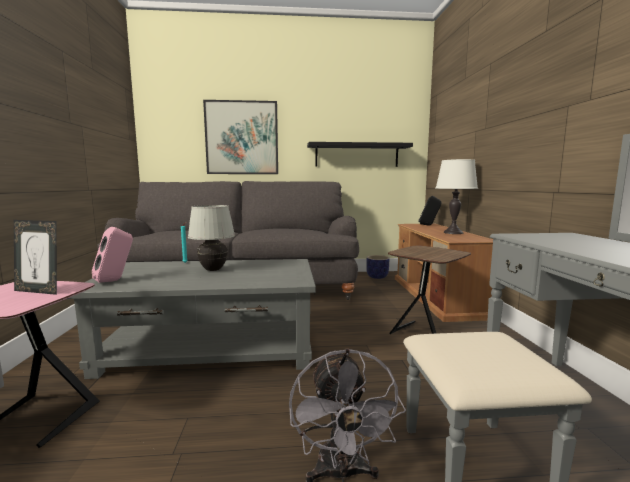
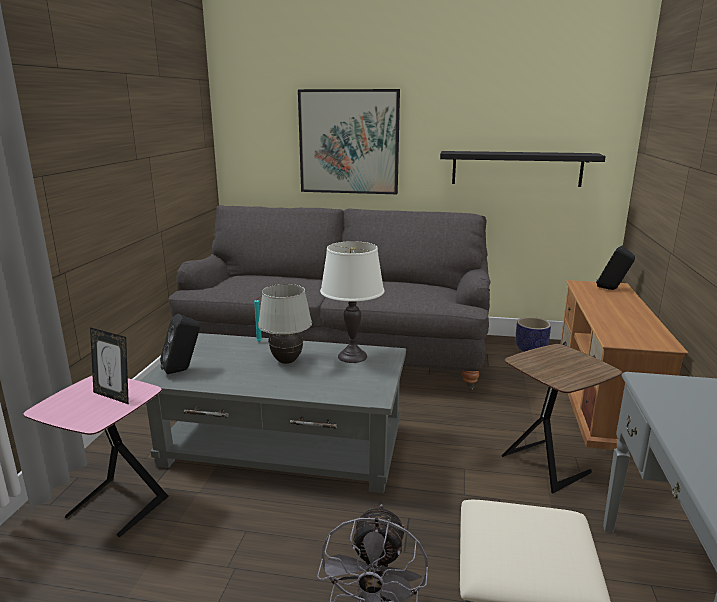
camera: 15 degrees right, 10 degrees up
pink speaker [92,227,133,283] -> black speaker [160,314,200,374]
white table lamp [435,159,478,234] -> white table lamp moved to [320,241,385,363]

